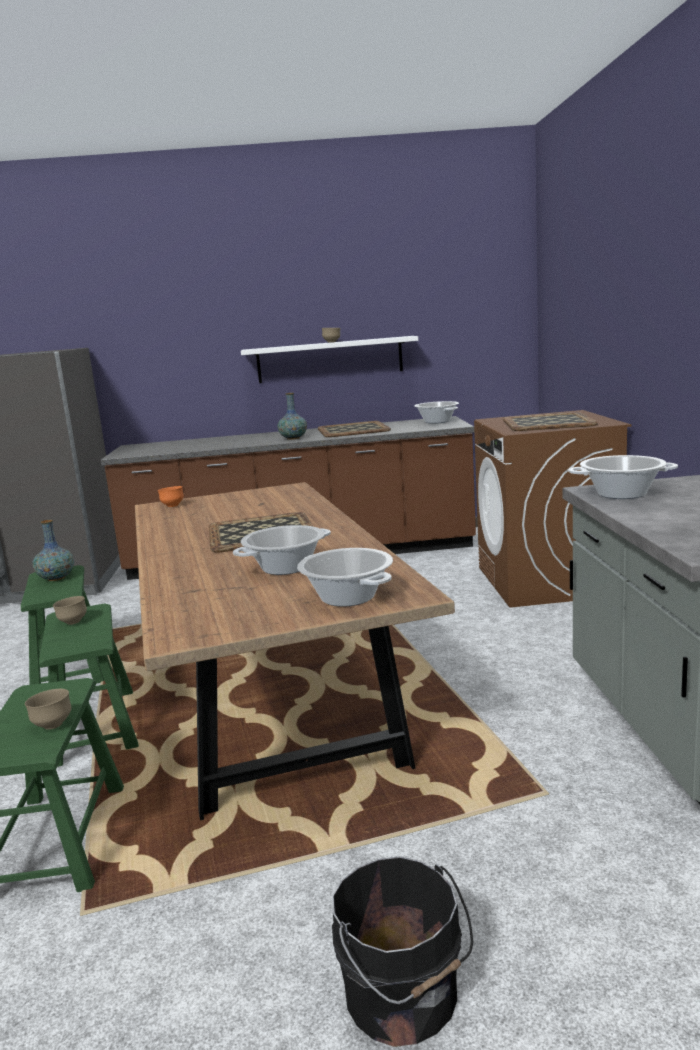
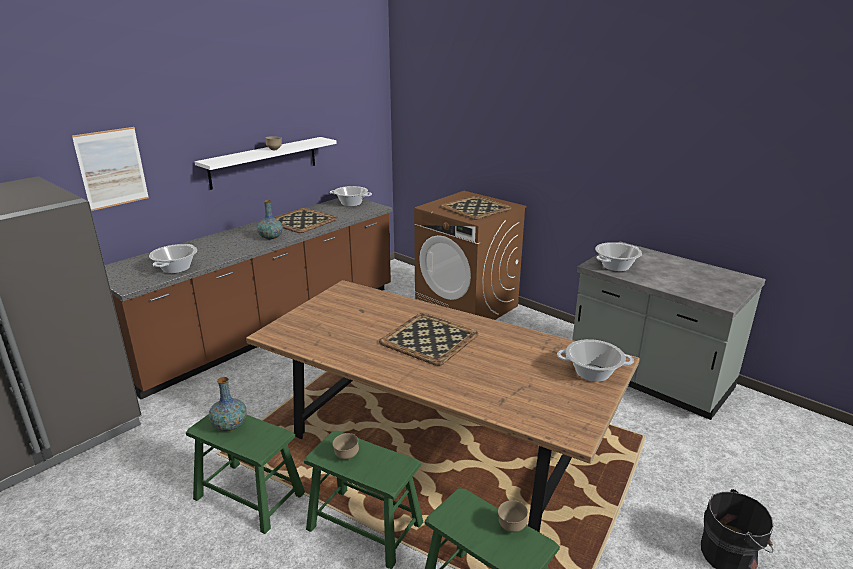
camera: 45 degrees left, 10 degrees up
orange bowl [158,486,184,507] -> none
cooking pot [233,525,331,575] -> cooking pot moved to [149,244,197,273]
none -> picture [72,127,149,211]

